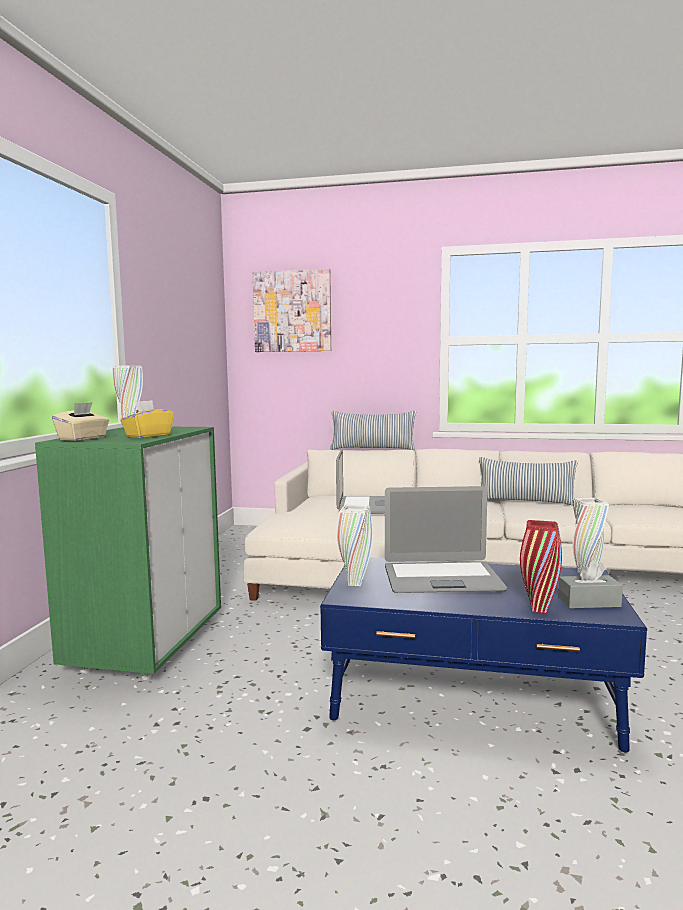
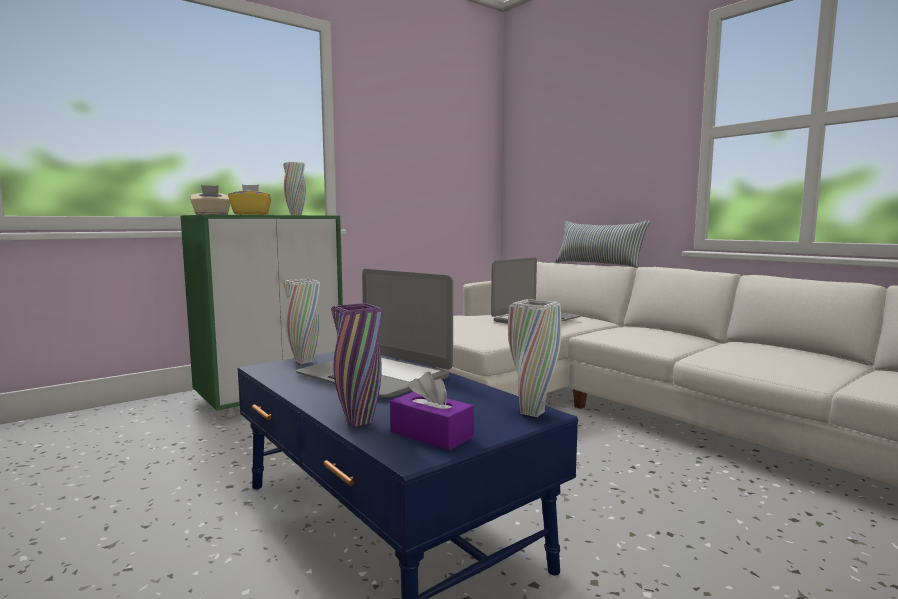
camera: 40 degrees right, 0 degrees up
picture [253,269,331,352] -> none
pillow [479,457,578,506] -> none
red vase [520,520,562,613] -> purple vase [331,303,383,427]
grey tissue box [558,560,623,609] -> purple tissue box [390,372,474,451]

